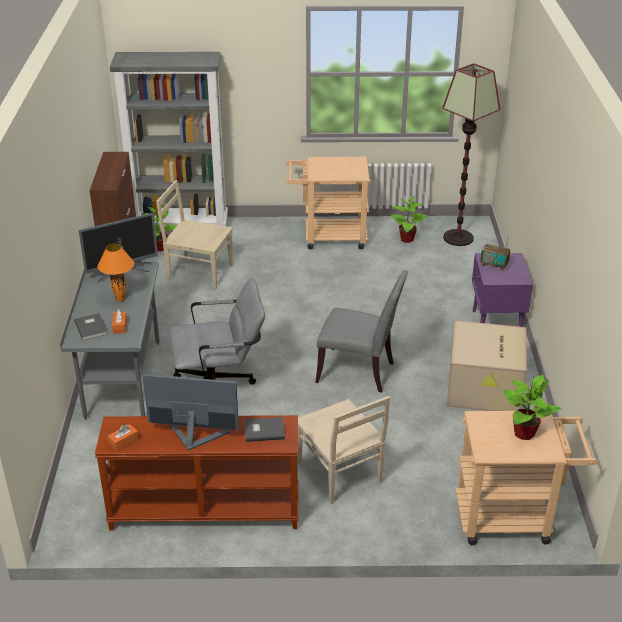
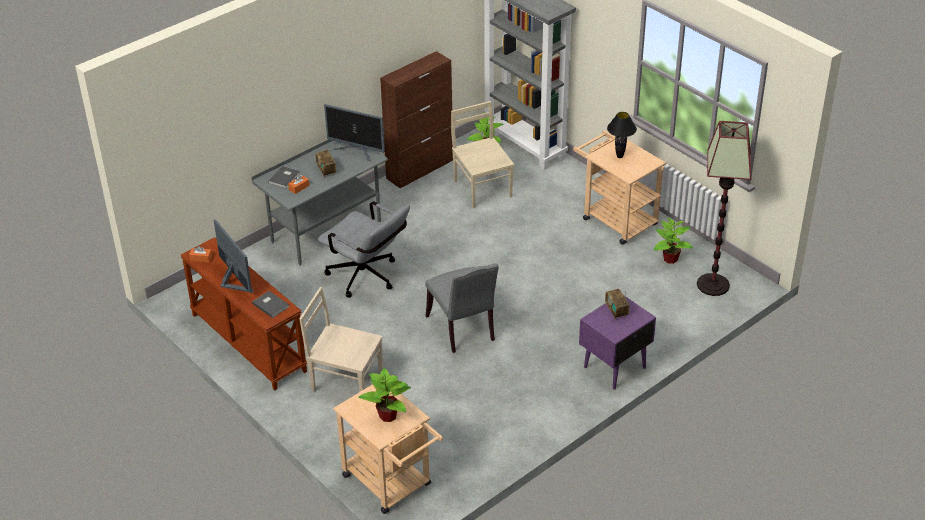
camera: 50 degrees right, 5 degrees up
orange table lamp [97,244,134,302] -> radio [315,149,336,177]
beige chair [297,396,390,504] -> beige chair turned 90 degrees clockwise [299,287,383,392]
cardboard box [447,320,527,411] -> none
none -> black table lamp [607,112,637,158]

